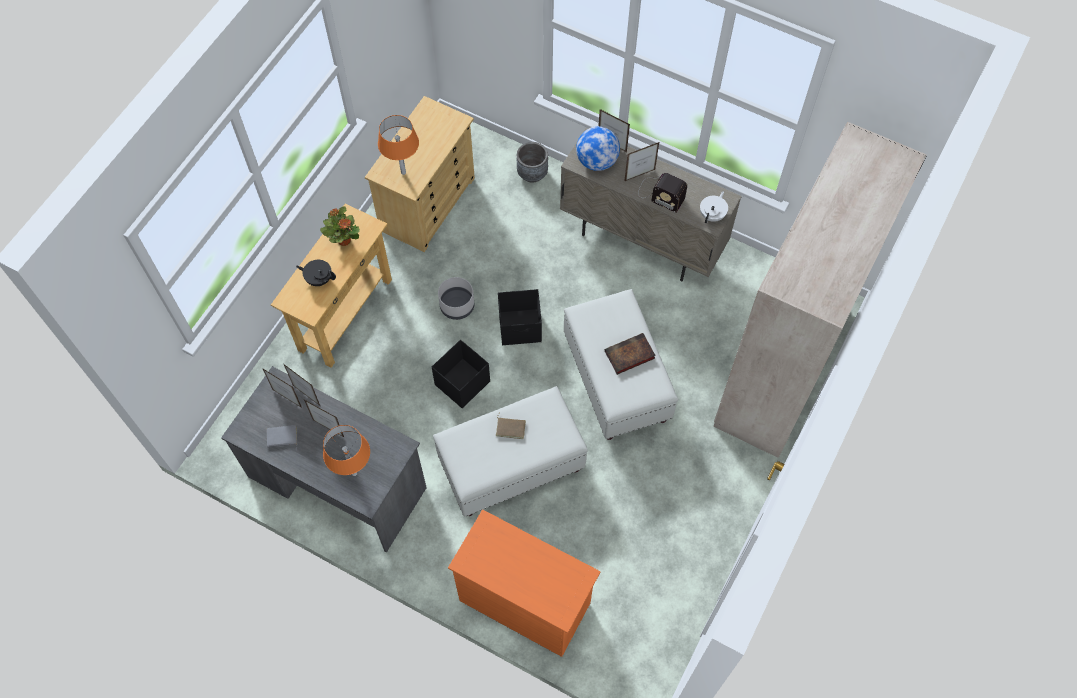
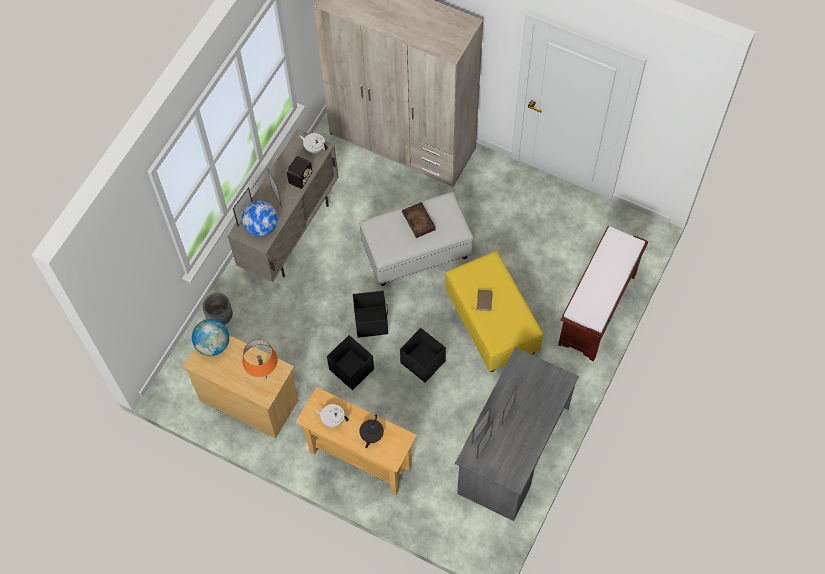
camera: 90 degrees left, 0 degrees up
grey book [267,425,298,447] -> none
potted plant [320,206,360,246] -> white teapot [315,404,349,427]
orange table lamp [323,425,370,476] -> none
white ottoman [433,386,588,517] -> yellow ottoman [445,251,544,372]
grey planter [438,277,474,320] -> black storage box [327,335,374,390]
orange dresser [448,509,601,657] -> brown bench [558,226,648,361]
none -> globe [192,319,229,356]

